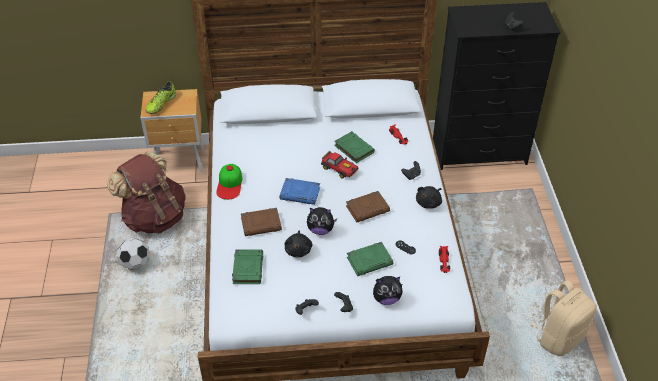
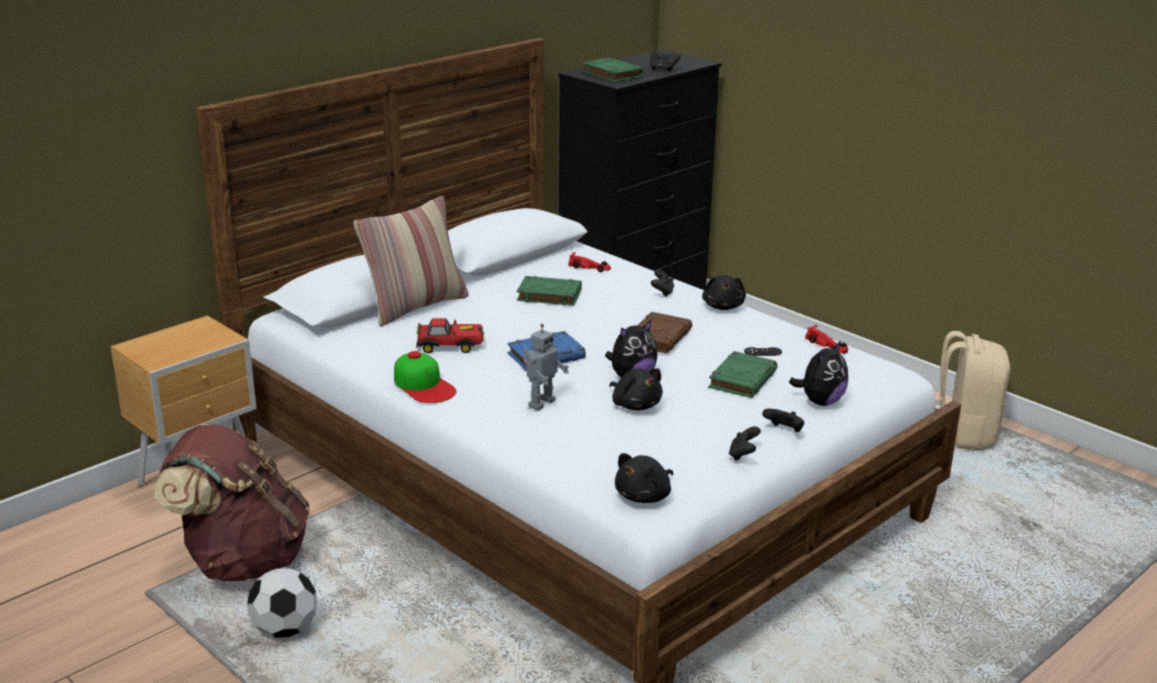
camera: 40 degrees left, 20 degrees down
shoe [146,81,176,114] -> none
green book [232,249,263,284] -> green book moved to [582,58,644,82]
brown book [241,208,282,236] -> toy robot [523,324,569,411]
toy car [321,151,358,178] -> toy car moved to [416,318,484,353]
none -> pillow [353,196,468,326]
none -> black plush toy [615,453,673,503]

